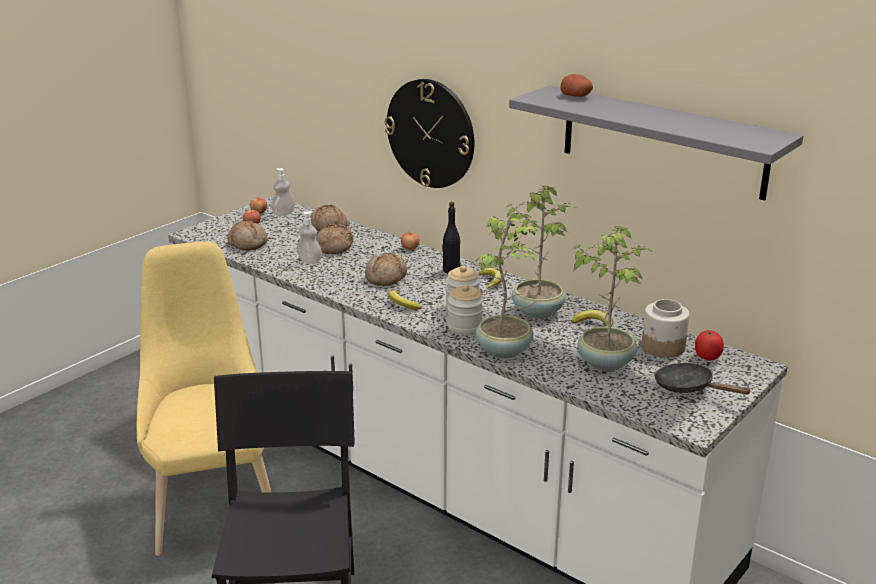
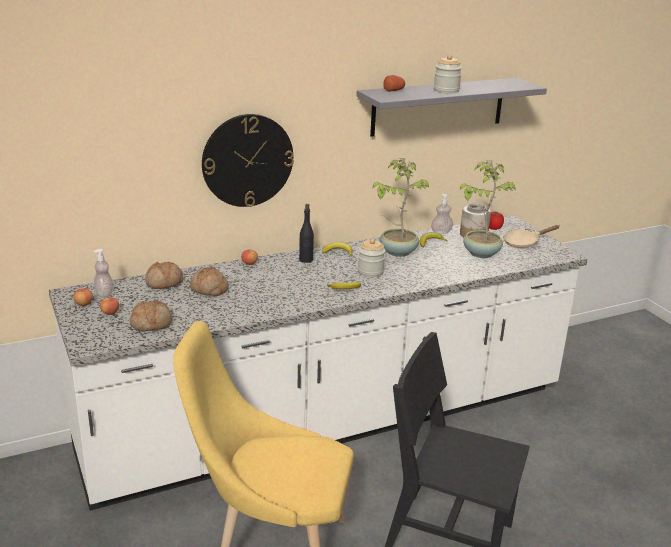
camera: 65 degrees left, 0 degrees up
soap dispenser [297,211,322,264] -> soap dispenser moved to [431,194,453,234]
bread [365,253,407,286] -> none
jar [448,284,484,336] -> jar moved to [434,54,462,93]
potted plant [475,216,540,358] -> none
black frying pan [655,363,751,394] -> beige frying pan [504,225,559,248]

